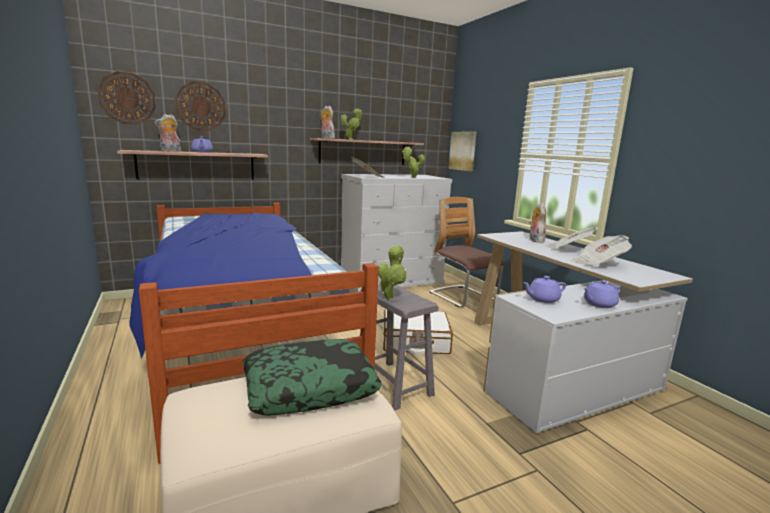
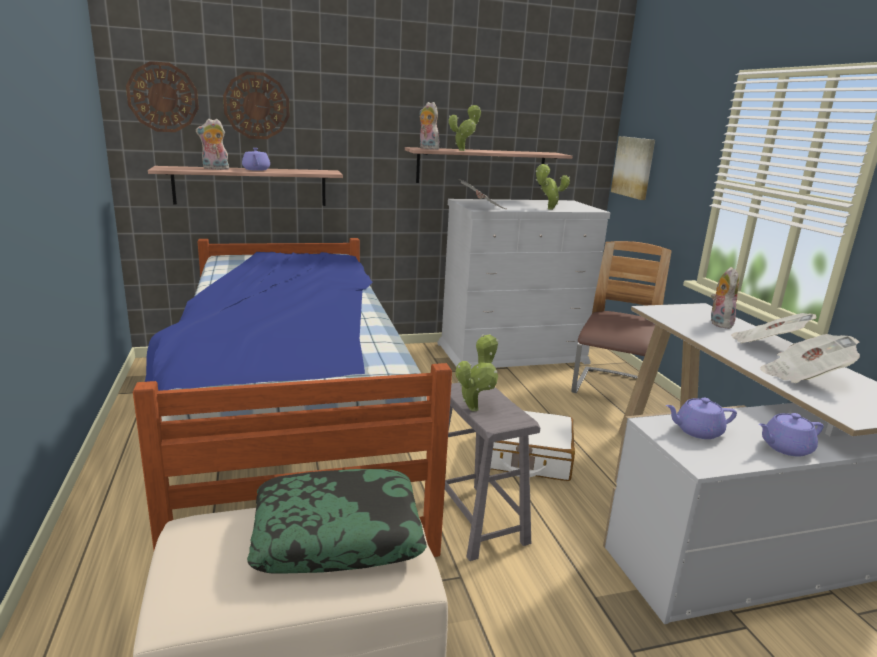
camera: 10 degrees right, 5 degrees up
chair [429,197,505,307] -> chair turned 45 degrees clockwise [571,241,672,393]

